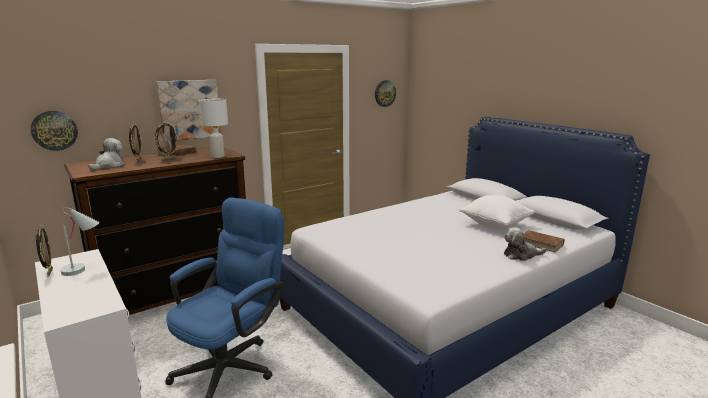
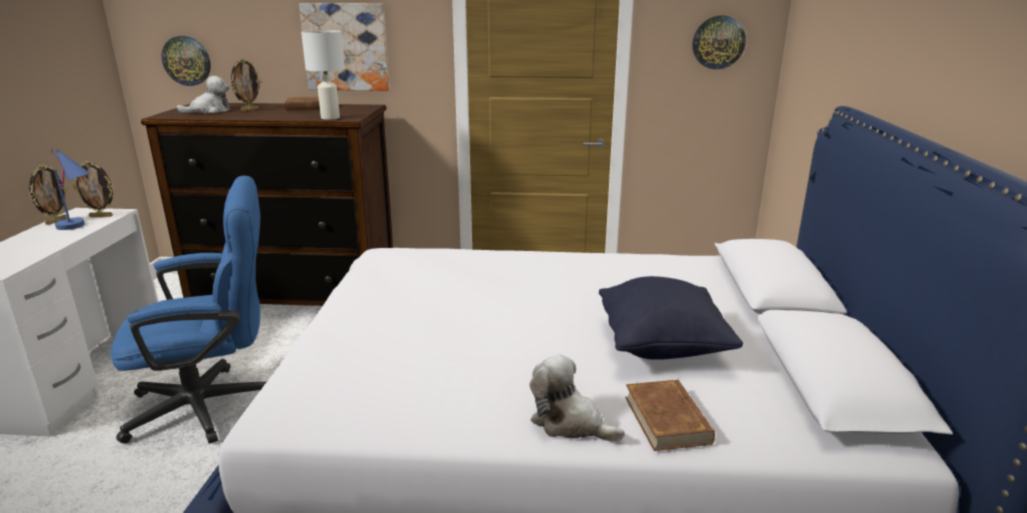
camera: 40 degrees right, 5 degrees up
white table lamp [61,207,99,276] -> blue table lamp [51,148,90,230]
picture frame [154,122,179,160] -> picture frame moved to [73,161,114,217]
white pillow [459,195,534,230] -> black pillow [599,276,743,360]

